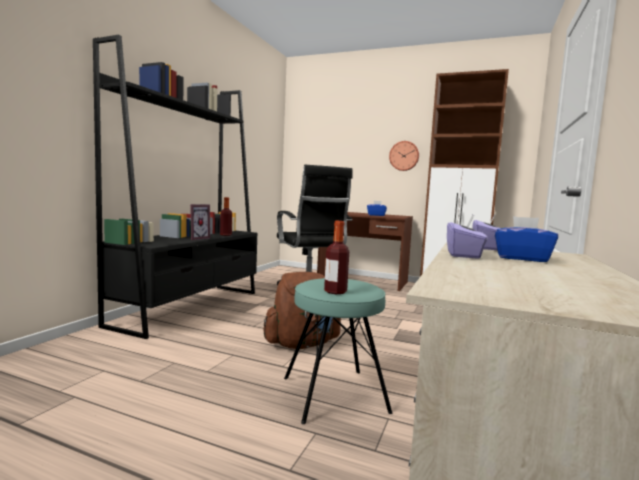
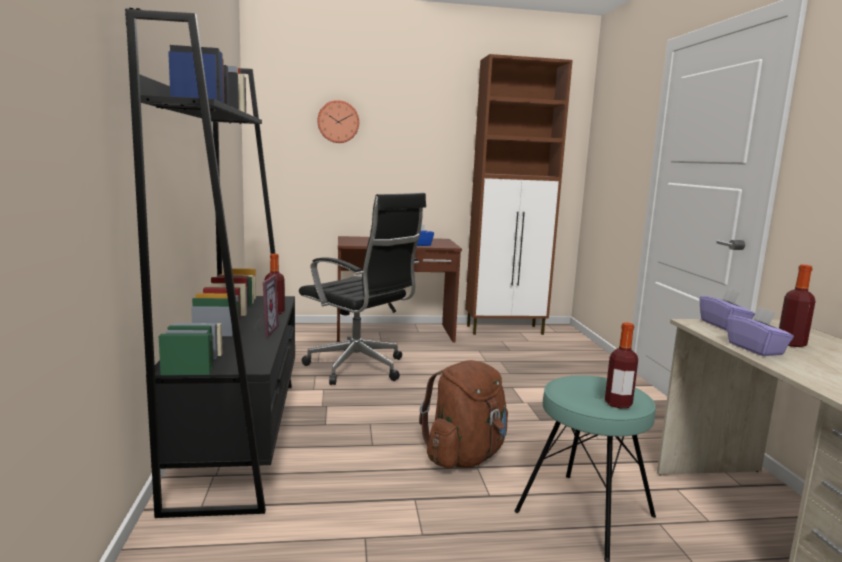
camera: 30 degrees left, 5 degrees up
wall clock [389,141,419,171] -> wall clock moved to [317,100,359,143]
blue tissue box [495,216,558,262] -> bottle [779,265,816,347]

